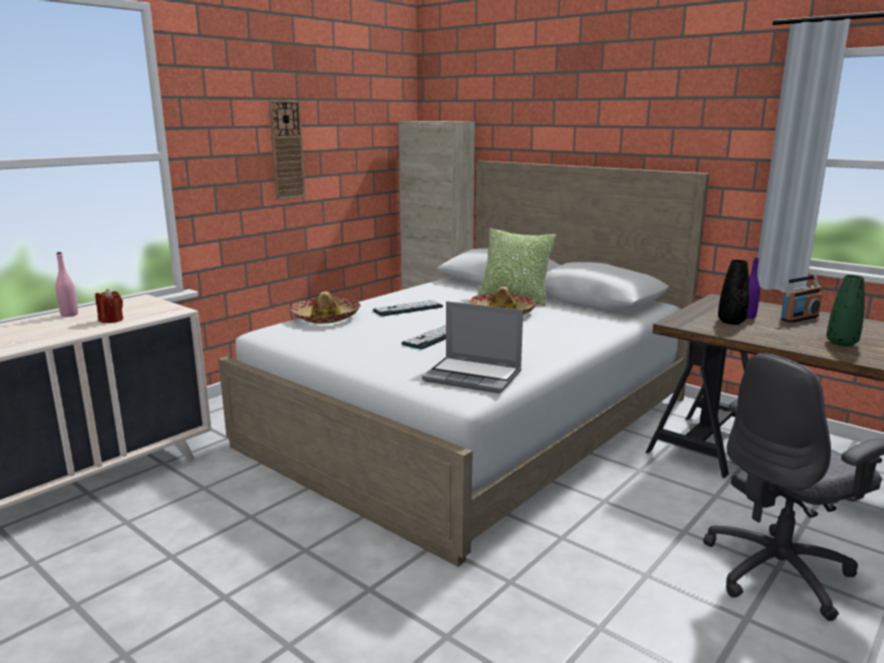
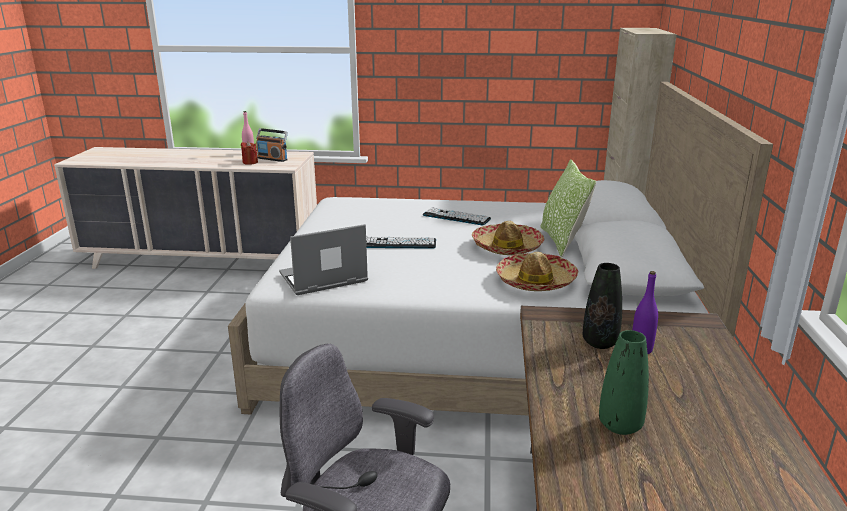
camera: 55 degrees right, 5 degrees up
wall clock [269,100,306,200] -> none
hat [290,291,361,324] -> hat moved to [496,252,578,291]
laptop [422,301,523,393] -> laptop turned 75 degrees clockwise [279,224,368,295]
radio [781,275,822,323] -> radio moved to [256,128,288,162]

